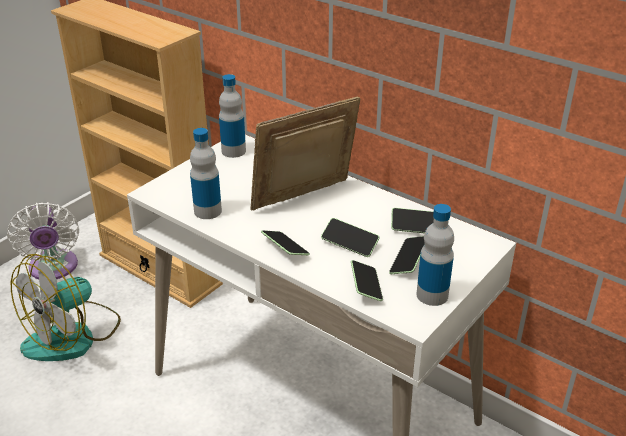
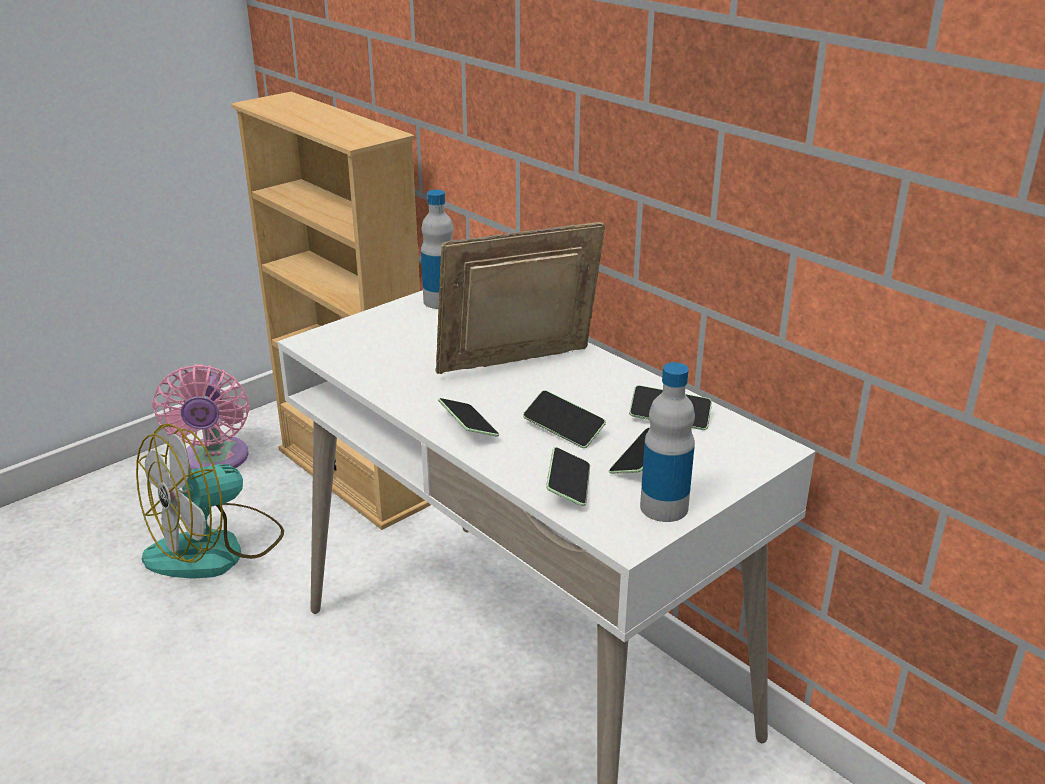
camera: 10 degrees right, 5 degrees down
white fan [7,202,79,279] -> pink fan [153,364,249,470]
bottle [190,128,222,219] -> none

